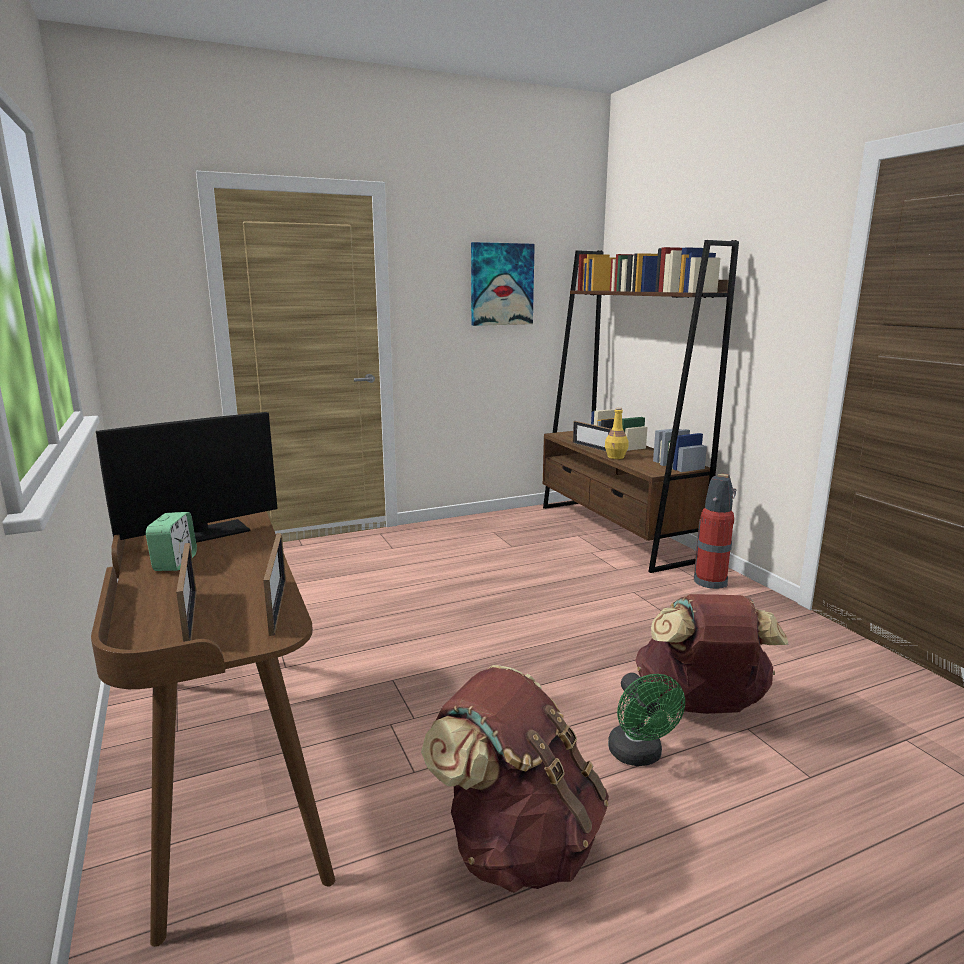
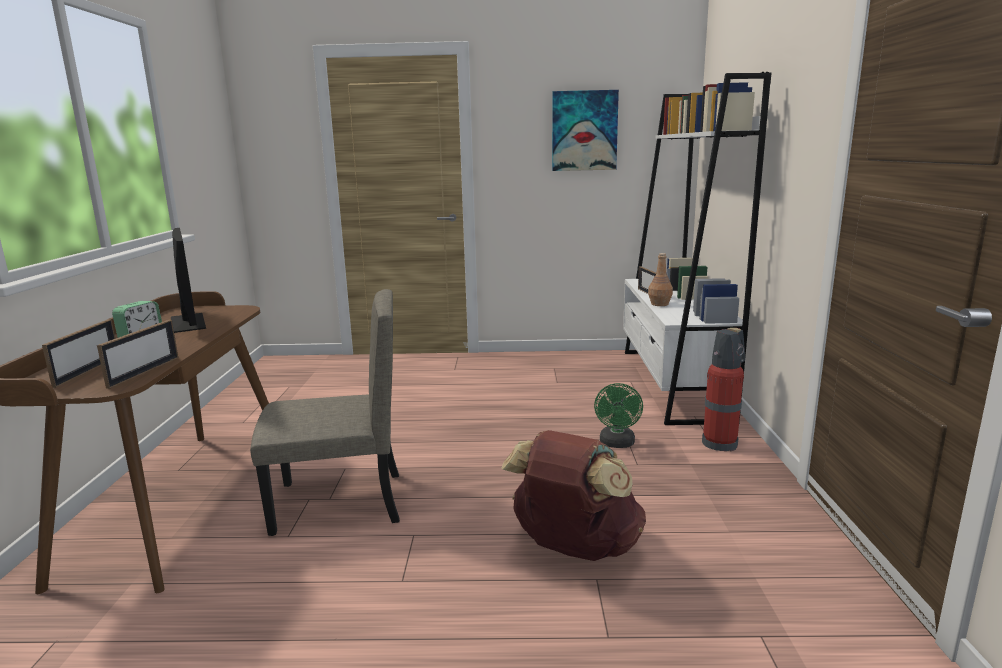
camera: 25 degrees right, 0 degrees up
monitor [96,412,278,543] -> monitor turned 105 degrees counterclockwise [171,228,206,333]
brown backpack [421,665,609,892] -> none
brown bookcase [543,240,739,573] -> white bookcase [623,72,772,425]
yellow bottle [605,407,628,459] -> brown bottle [648,253,673,306]
green fan [608,673,685,766] -> green fan moved to [594,383,643,448]
none -> beige chair [250,289,400,536]

